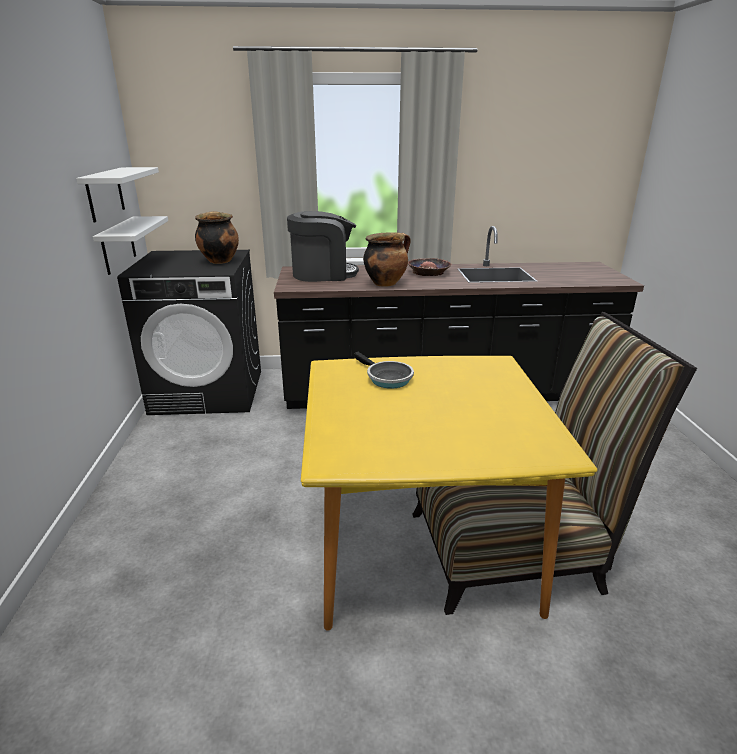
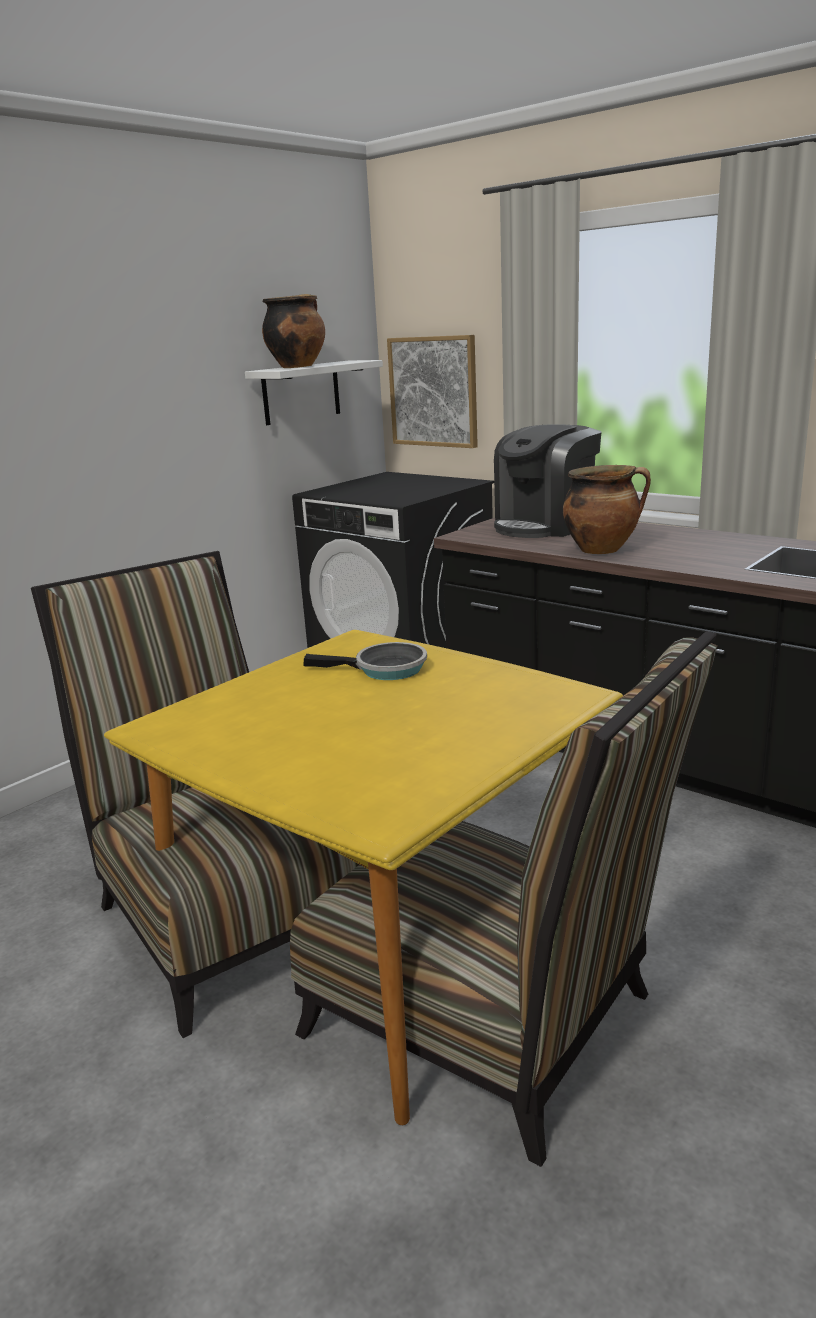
camera: 45 degrees right, 5 degrees down
white shelf [93,216,168,275] -> none
cooking pot [195,211,239,264] -> cooking pot moved to [262,294,325,368]
coffee machine [287,211,359,282] -> coffee machine turned 105 degrees clockwise [494,424,601,538]
frying pan [354,352,414,389] -> frying pan turned 90 degrees counterclockwise [304,642,427,680]
bowl [408,258,452,276] -> none
none -> chair [31,551,359,1038]
none -> picture [387,335,478,448]

